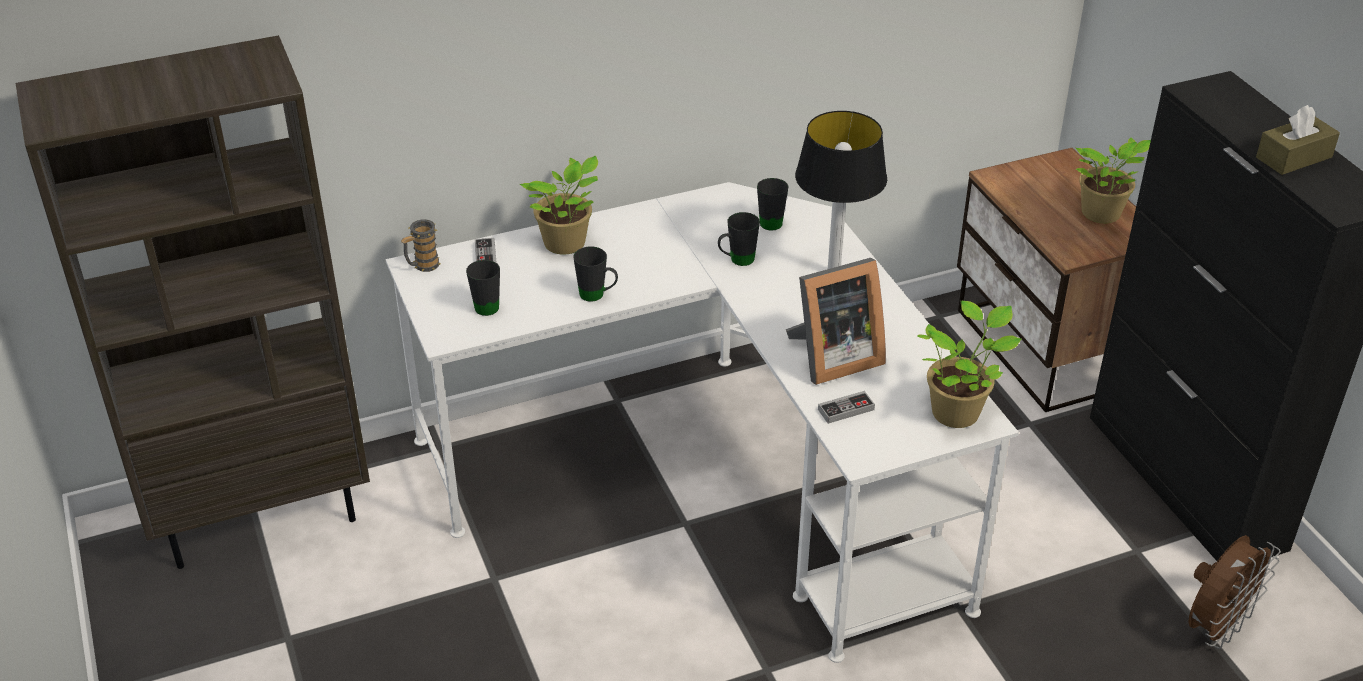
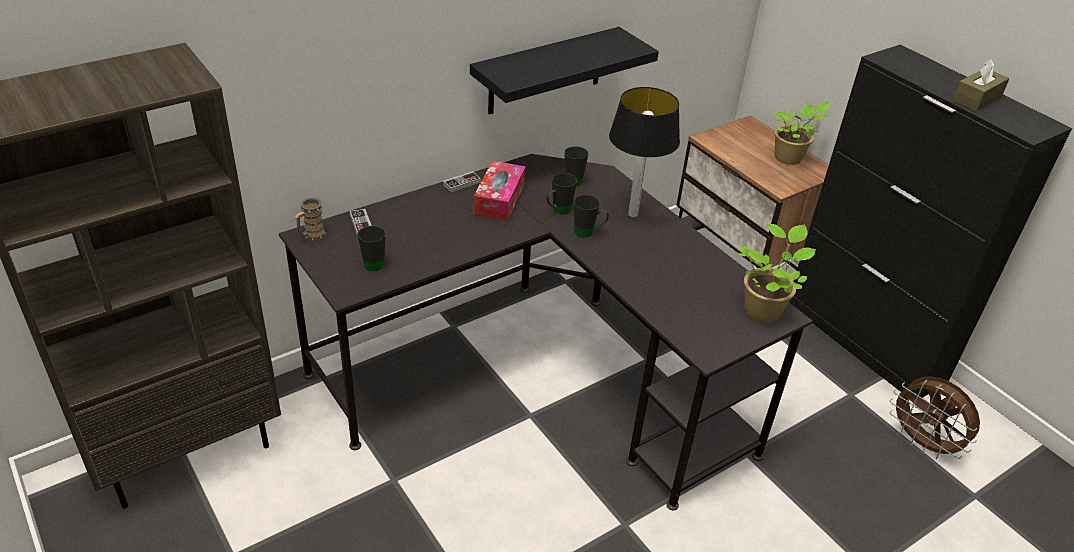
camera: 15 degrees left, 0 degrees up
white desk [386,182,1019,663] -> black desk [279,154,813,510]
potted plant [519,156,598,255] -> none
black mug [574,247,618,302] -> black mug moved to [574,195,609,238]
picture frame [786,258,886,385] -> none
game controller [818,391,875,424] -> game controller moved to [443,171,481,192]
brown fan [1188,535,1281,649] -> brown fan turned 105 degrees clockwise [890,376,980,459]
none -> black shelf [470,27,659,115]
none -> tissue box [474,161,525,221]

